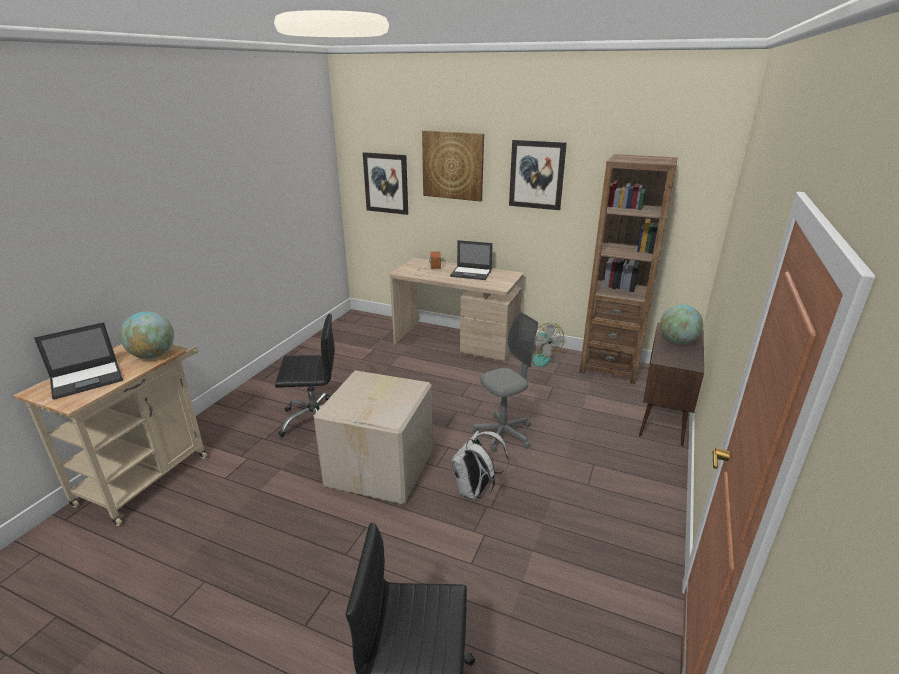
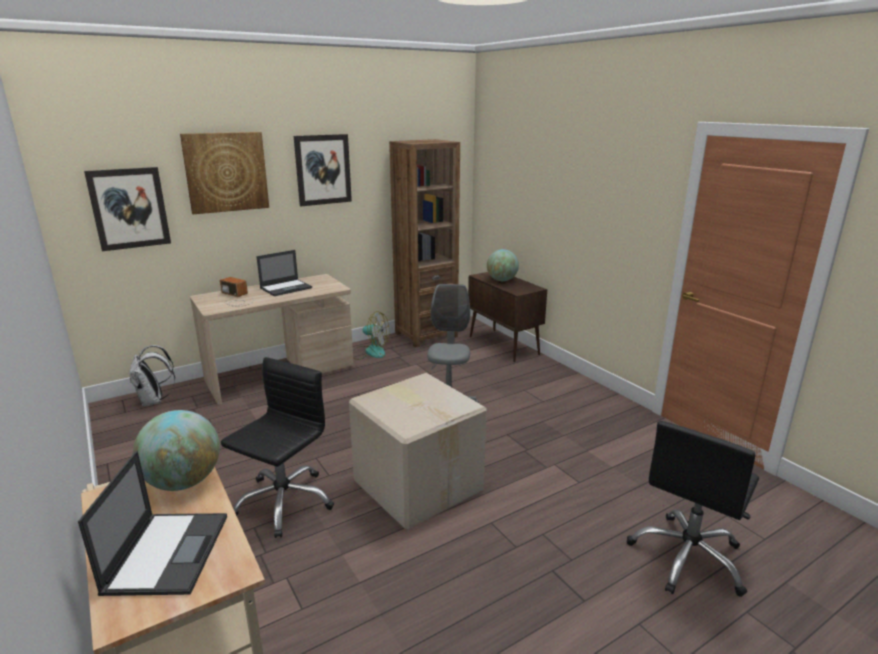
camera: 55 degrees left, 5 degrees down
white backpack [451,431,509,500] -> white backpack moved to [130,345,175,407]

